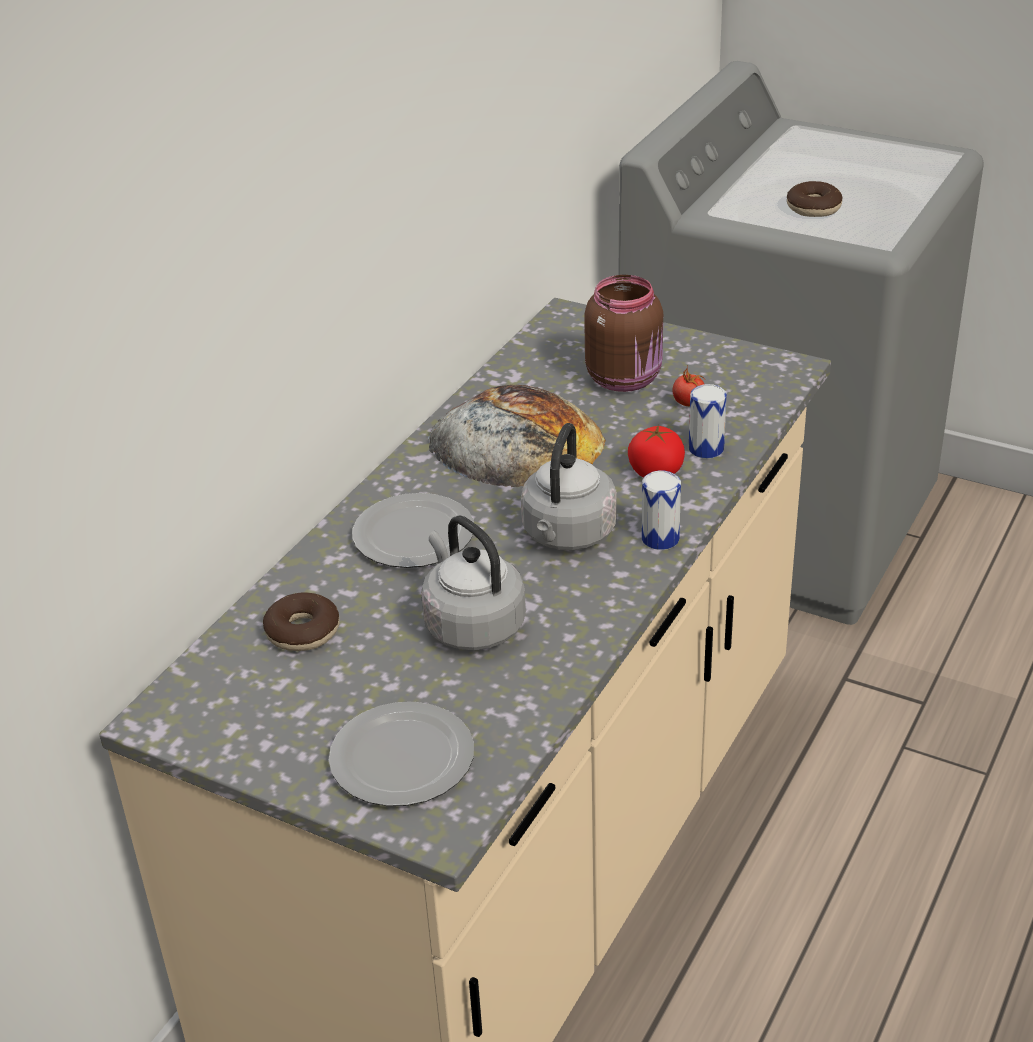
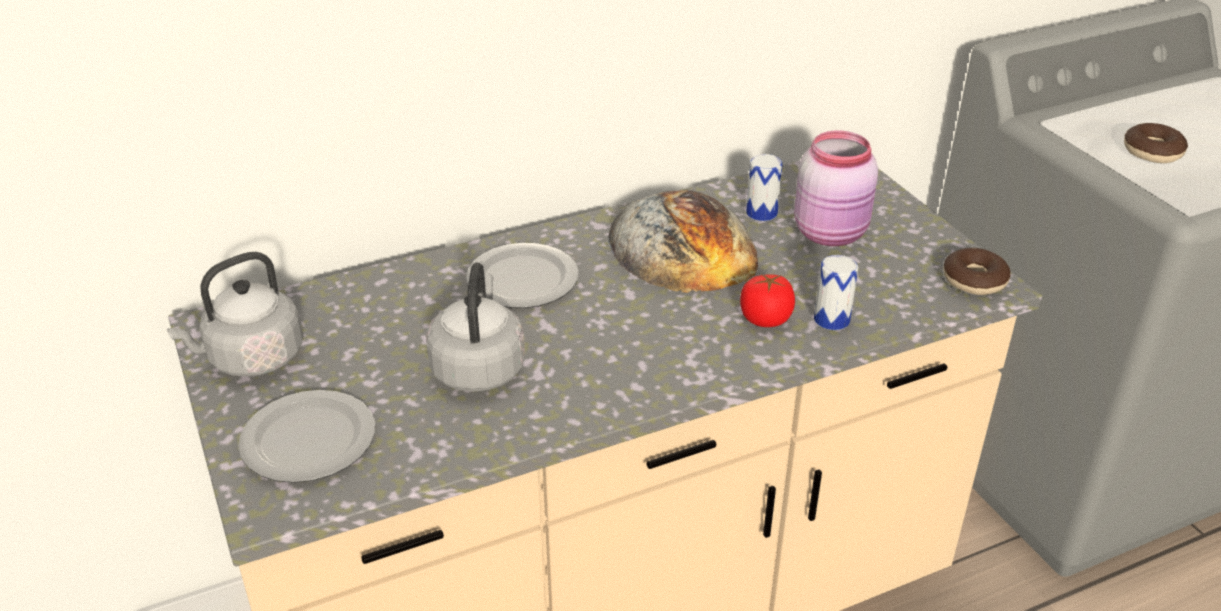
camera: 35 degrees right, 0 degrees up
donut [263,593,340,651] -> donut moved to [944,248,1011,295]
grey kettle [521,423,617,550] -> grey kettle moved to [167,252,303,377]
brown jar [584,275,663,392] -> pink jar [794,131,878,246]
can [642,471,681,550] -> can moved to [746,154,783,221]
tomato [673,366,705,406] -> none

